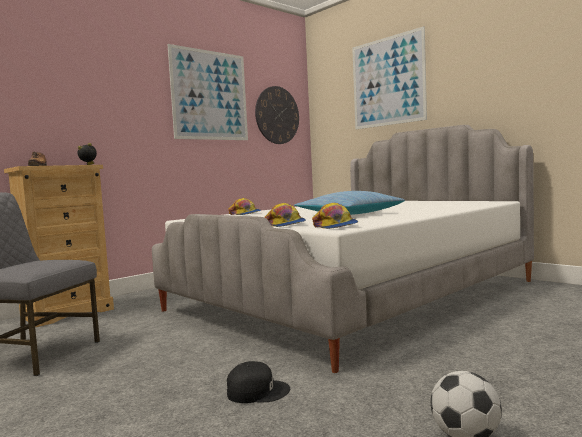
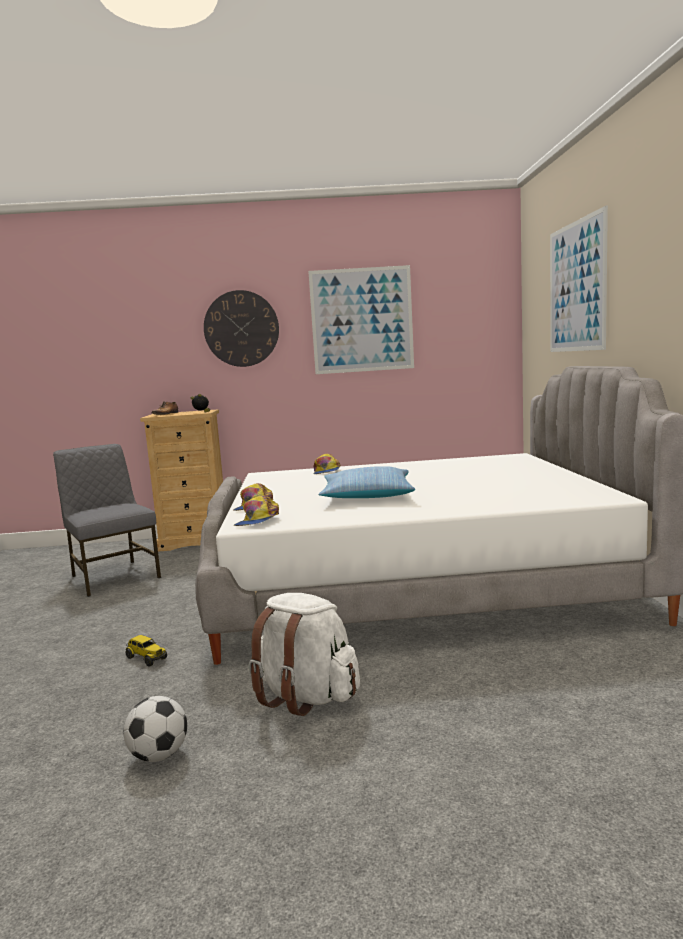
camera: 40 degrees right, 5 degrees up
black cap [227,361,290,403] -> toy truck [126,635,167,667]
wall clock [255,86,299,144] -> wall clock moved to [204,290,279,367]
none -> white backpack [248,593,360,716]

